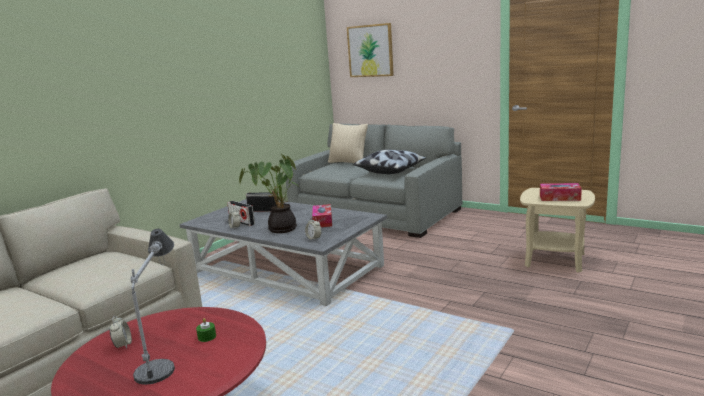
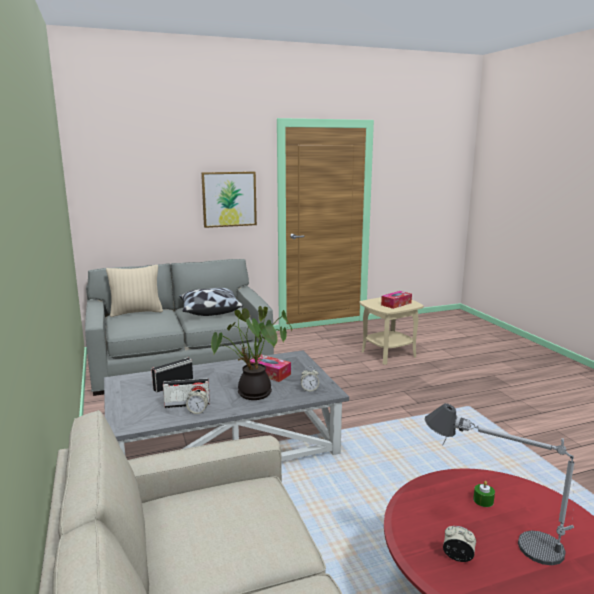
camera: 55 degrees left, 0 degrees up
picture [347,23,394,77] -> picture moved to [201,172,257,228]

